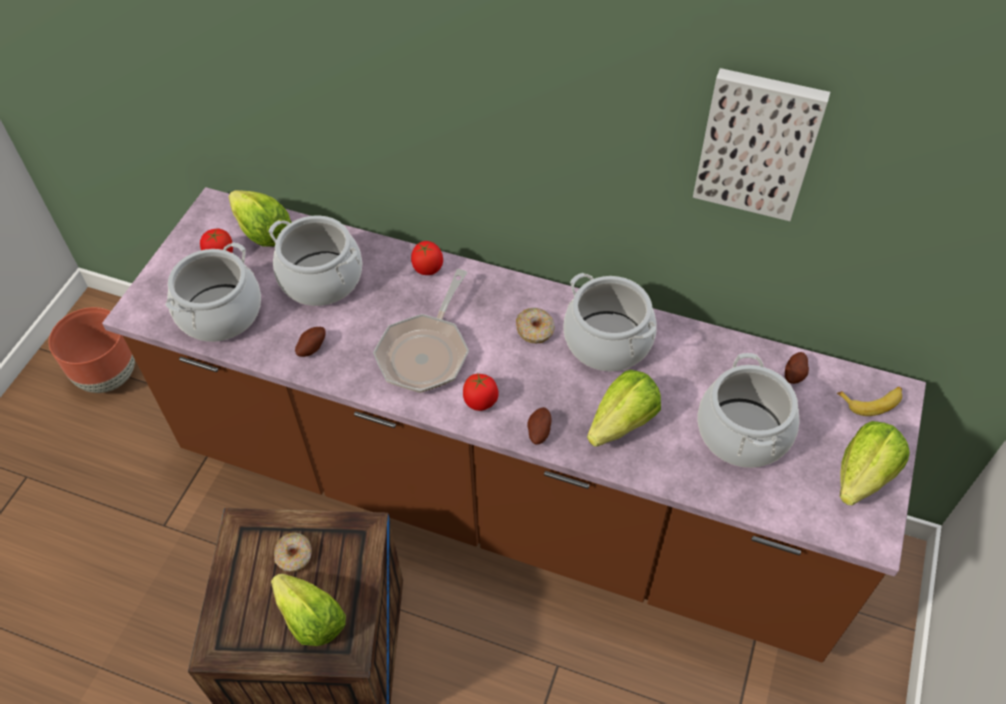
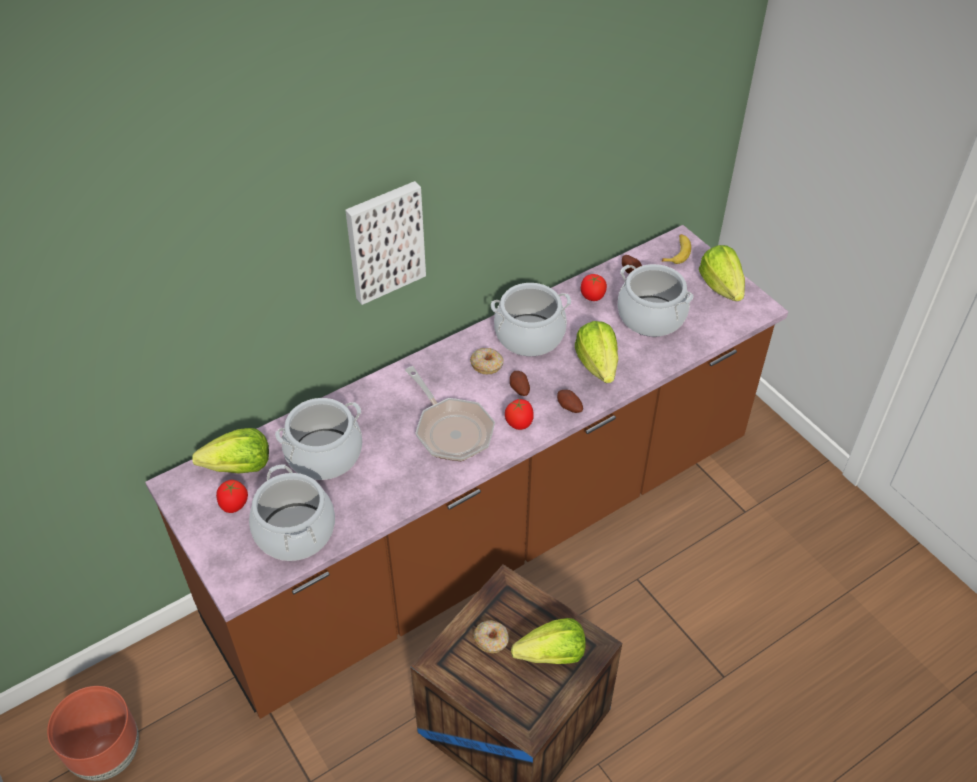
camera: 55 degrees left, 5 degrees down
potato [295,327,326,357] -> potato moved to [510,371,530,396]
tomato [411,241,443,275] -> tomato moved to [581,274,607,301]
picture [693,68,830,221] -> picture moved to [345,181,426,305]

